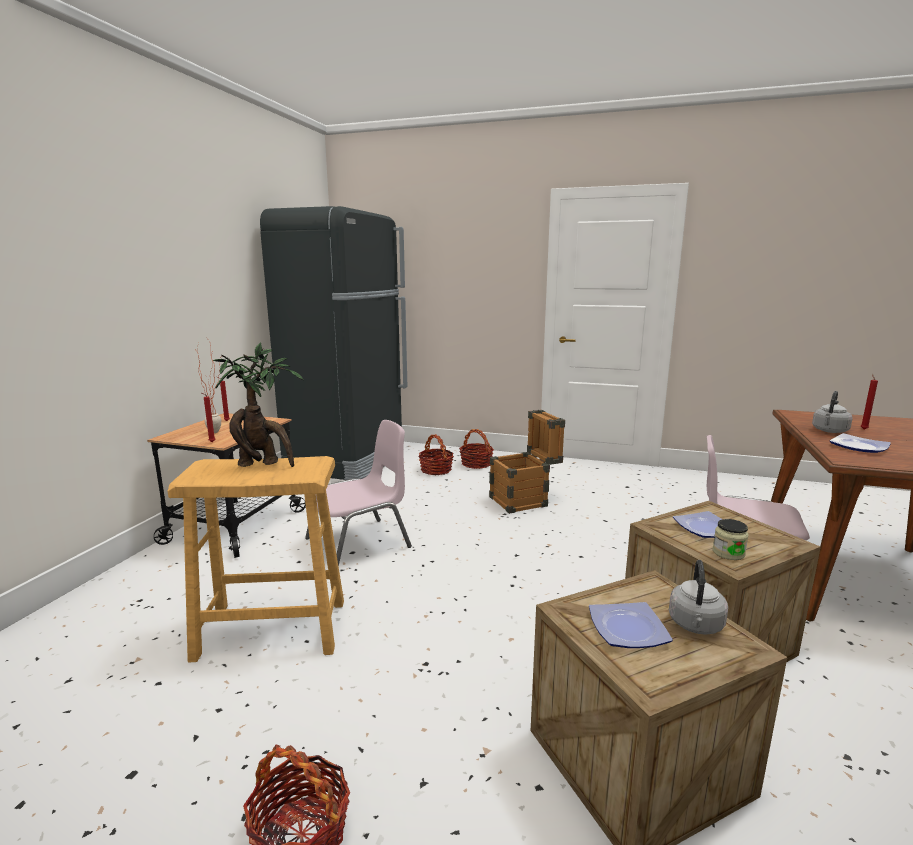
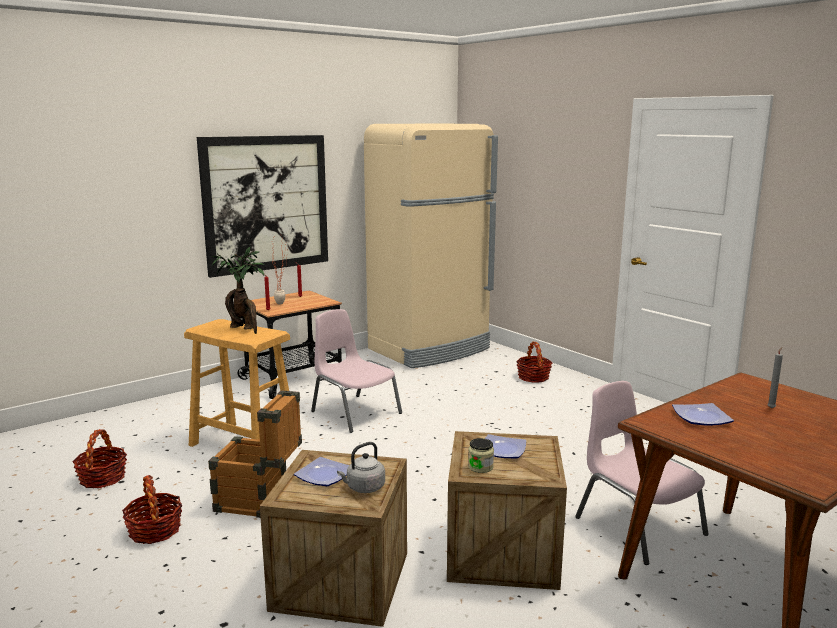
camera: 35 degrees right, 0 degrees up
black fridge [260,206,407,480] -> beige fridge [364,123,498,368]
pink chair [305,420,412,567] -> pink chair turned 135 degrees counterclockwise [311,309,402,433]
basket [418,434,454,475] -> basket moved to [73,429,127,488]
crate [489,410,565,514] -> crate moved to [208,390,302,518]
grey kettle [812,391,853,433] -> none
red candle [861,374,878,429] -> grey candle [767,347,783,408]
none -> picture [197,135,328,278]

